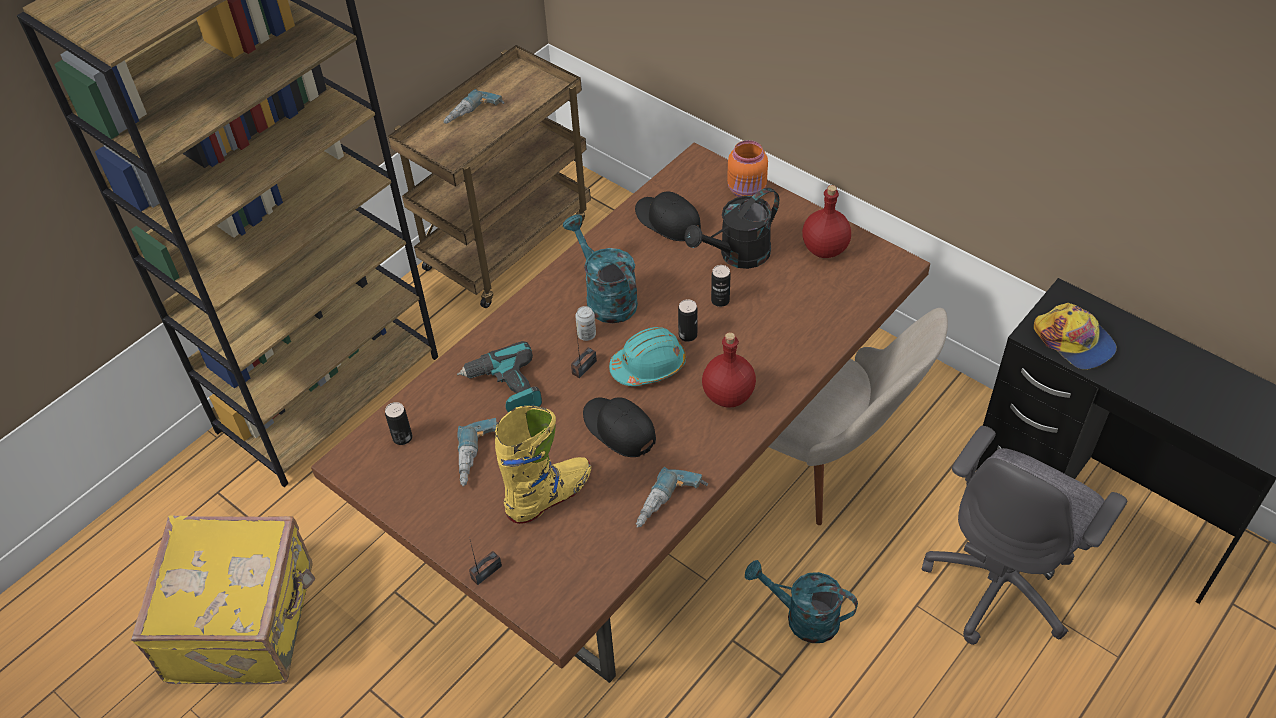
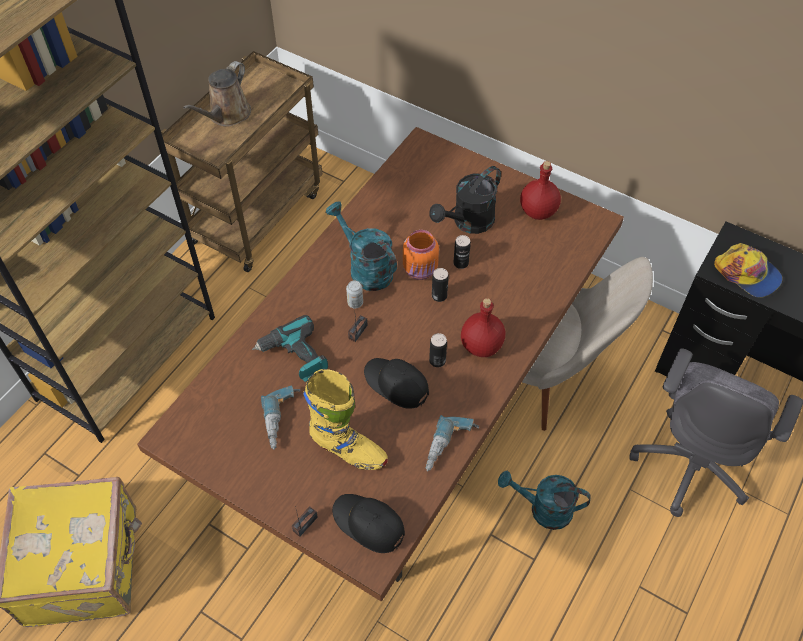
camera: 10 degrees left, 5 degrees up
can [385,402,412,445] -> can moved to [429,333,447,367]
power drill [443,89,505,124] -> brown watering can [183,61,251,126]
yellow boot [495,405,591,524] -> yellow boot turned 75 degrees clockwise [303,369,388,470]
turquoise hard hat [609,327,686,386] -> none
black cap [635,191,701,241] -> black cap moved to [332,494,405,553]
orange jar [727,140,768,197] -> orange jar moved to [403,230,439,280]

